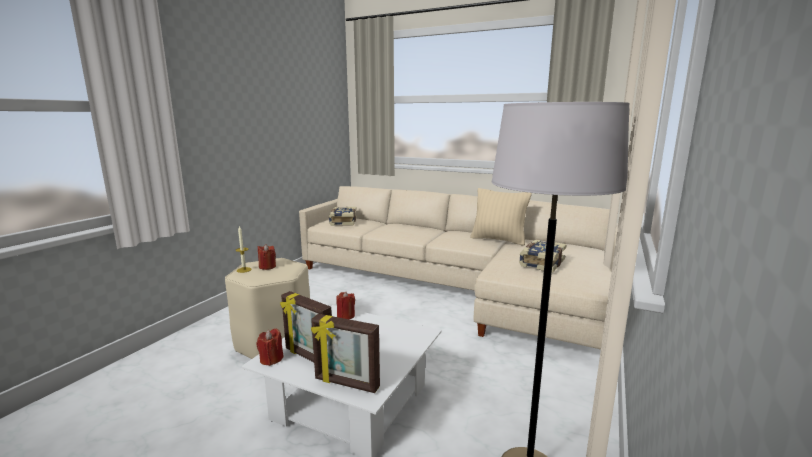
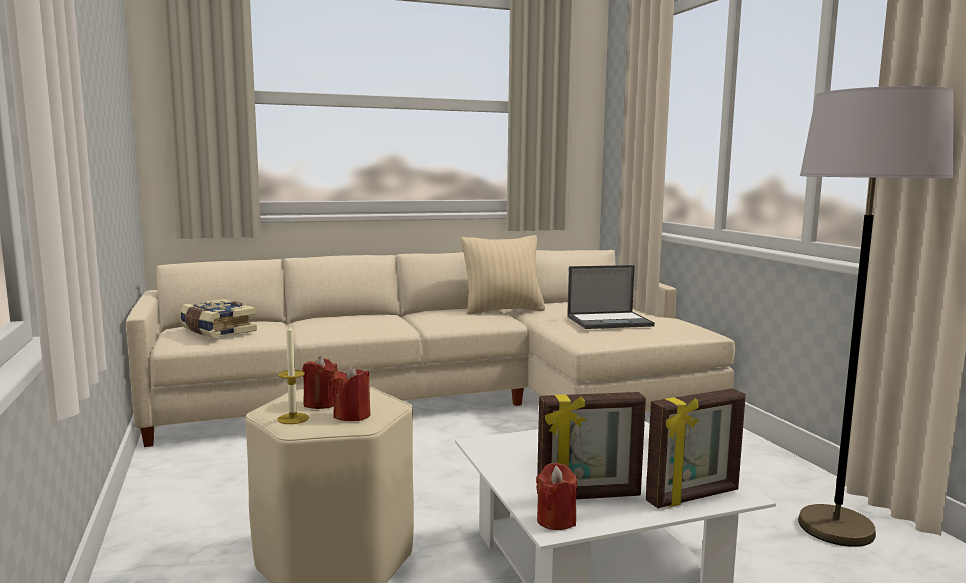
camera: 45 degrees left, 5 degrees down
red candle [336,292,355,319] -> red candle moved to [332,365,370,421]
book [519,239,567,273] -> laptop [567,265,655,329]

